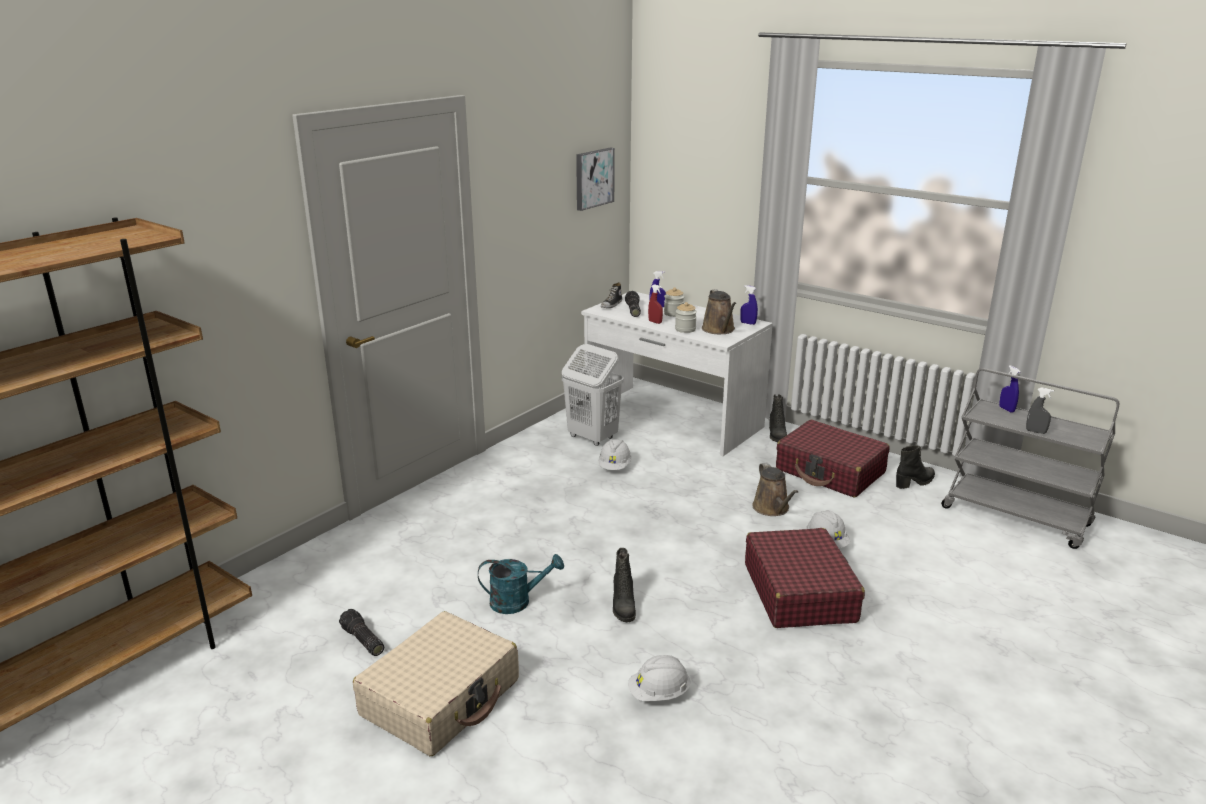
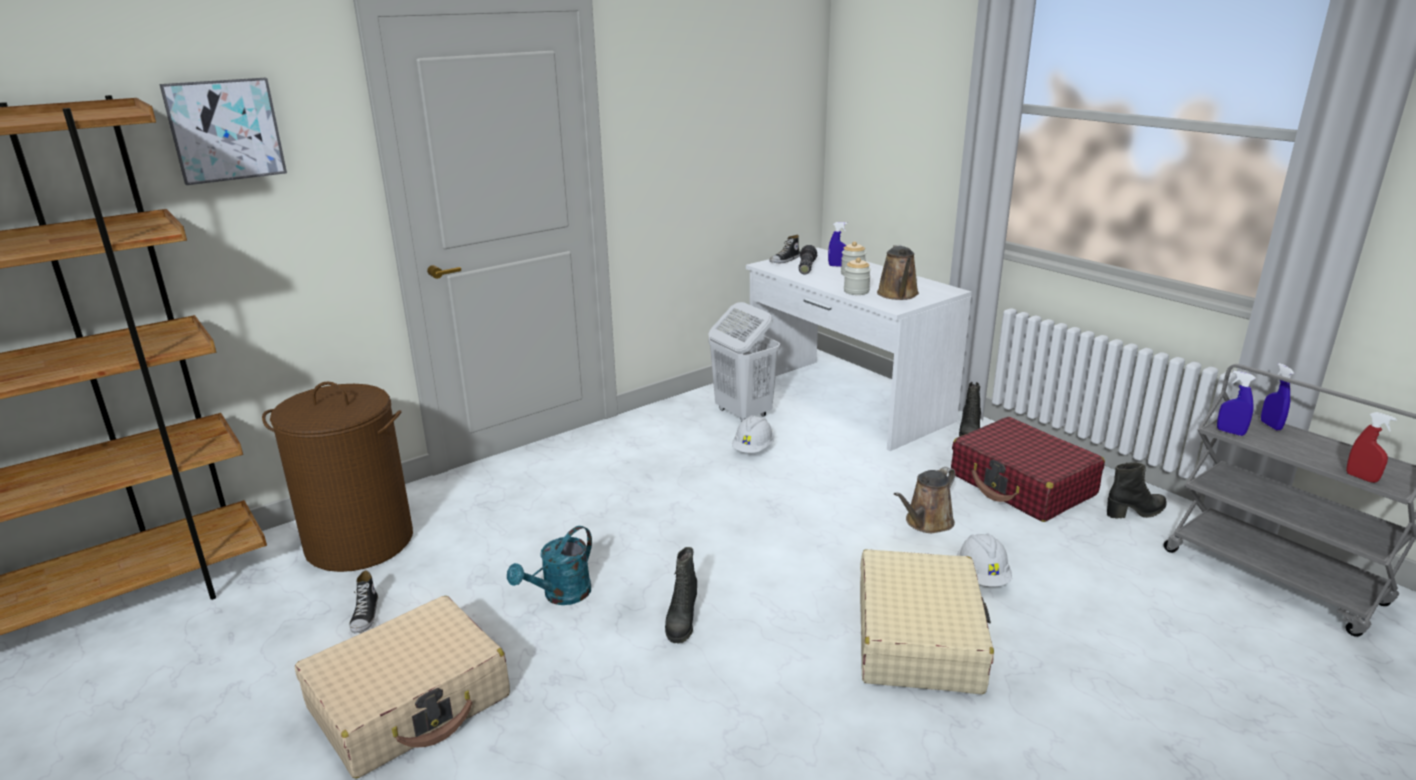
camera: 15 degrees right, 0 degrees up
flashlight [339,609,384,656] -> shoe [349,570,378,633]
turquoise watering can [478,554,564,614] -> turquoise watering can turned 120 degrees clockwise [507,526,592,605]
picture [576,148,615,211] -> picture moved to [159,78,287,185]
white hard hat [628,655,691,701] -> none
red spray bottle [648,284,663,324] -> red spray bottle moved to [1346,412,1397,483]
blue spray bottle [740,285,758,325] -> blue spray bottle moved to [1217,371,1255,436]
red suitcase [745,528,865,628] -> beige suitcase [860,549,994,694]
brown watering can [752,463,798,516] -> brown watering can turned 45 degrees clockwise [894,467,956,533]
grey spray bottle [1026,387,1054,434] -> none
none -> brown laundry basket [262,381,413,572]

